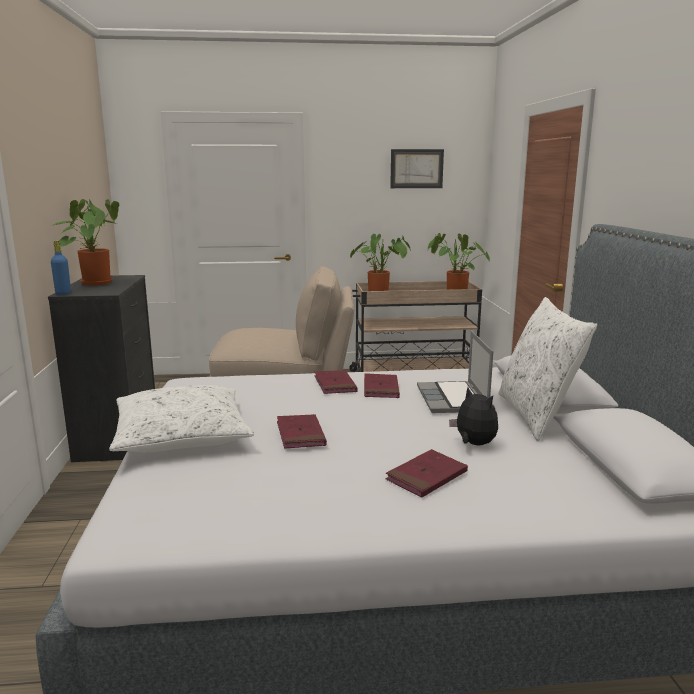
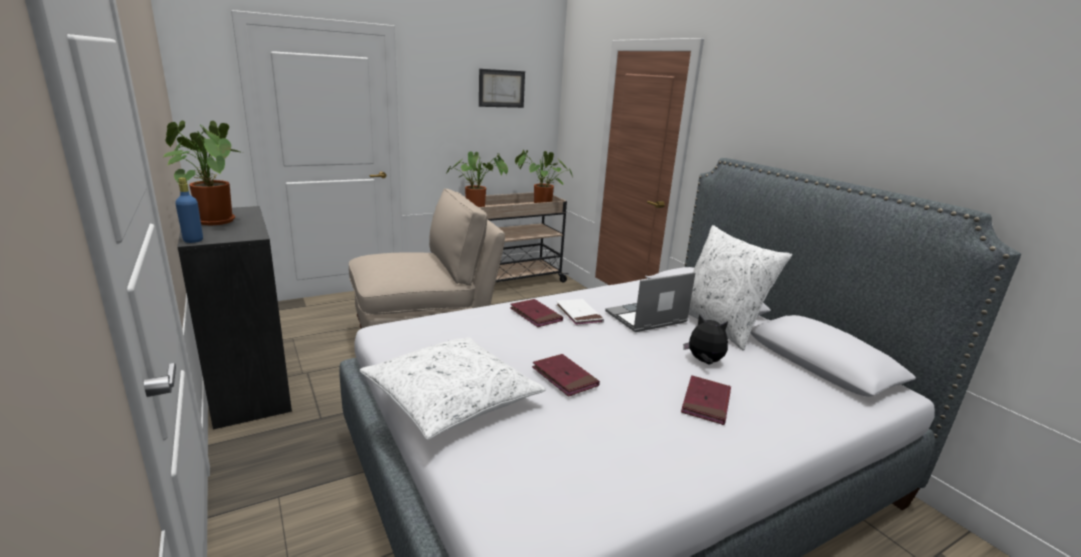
camera: 25 degrees left, 5 degrees up
red book [364,373,400,398] -> white book [556,299,604,326]
laptop [417,331,493,413] -> laptop turned 90 degrees clockwise [605,272,695,332]

